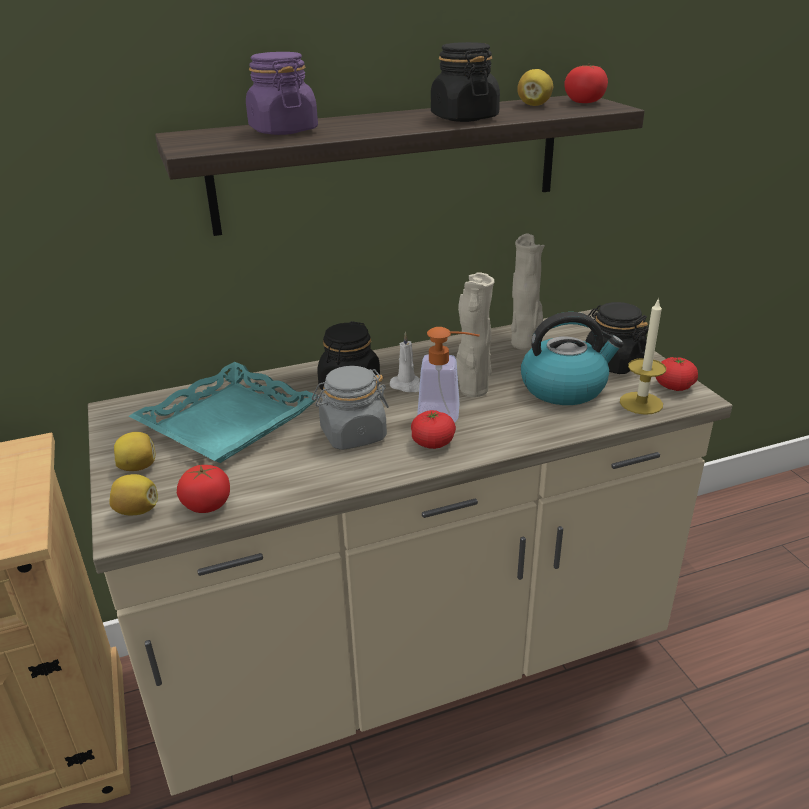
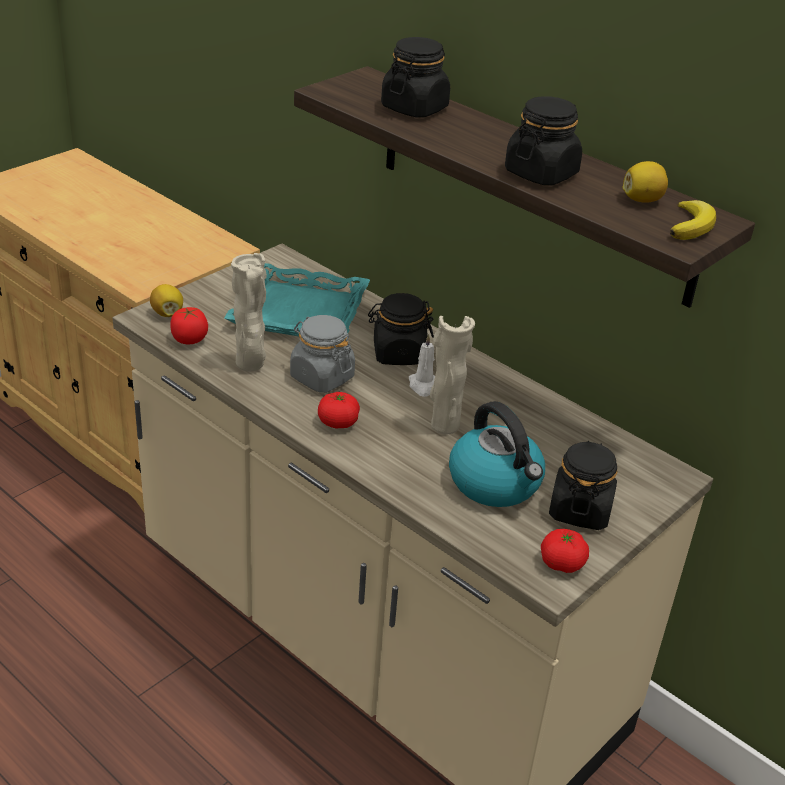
camera: 60 degrees right, 5 degrees up
lemon [114,432,156,471] -> none
purple jar [246,52,318,135] -> black jar [381,37,450,118]
soap dispenser [417,327,480,422] -> none
beige vase [511,233,545,350] -> beige vase moved to [231,253,267,371]
tomato [564,64,608,103] -> banana [670,200,716,240]
candle [620,298,666,415] -> none

